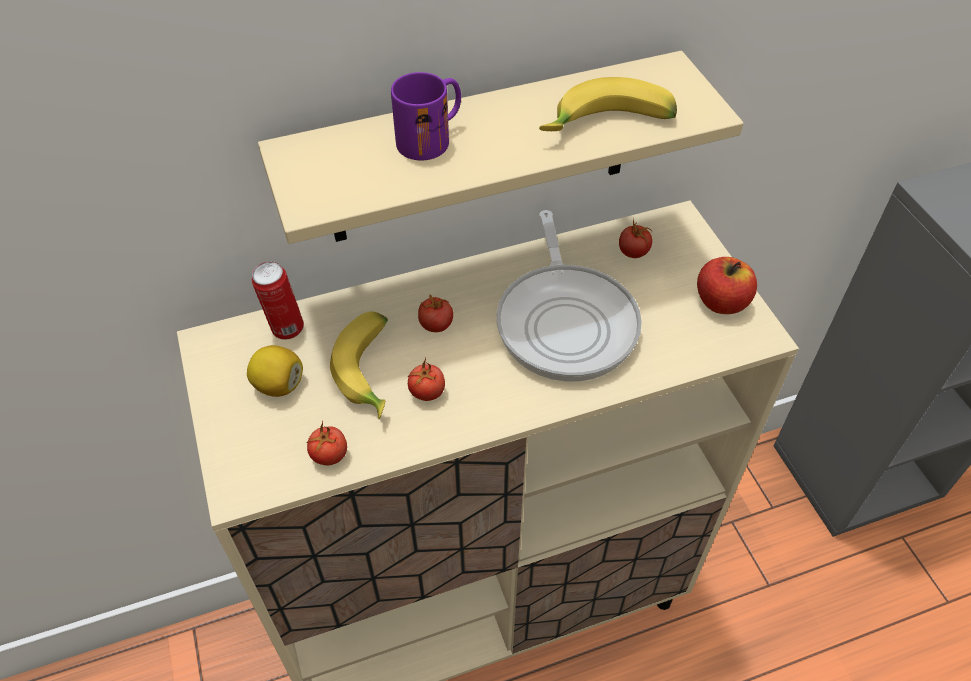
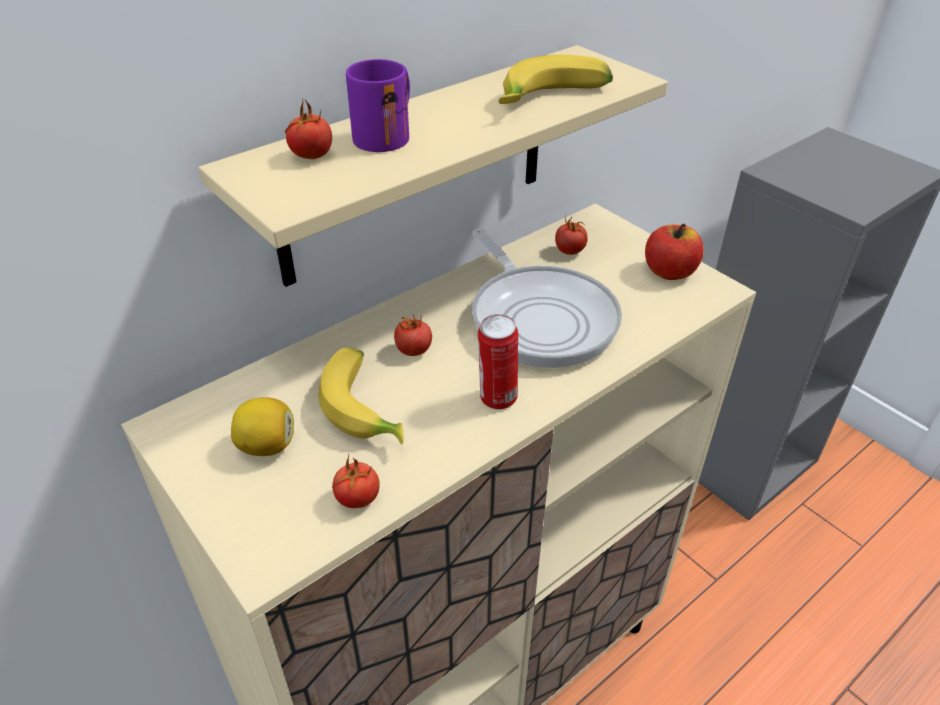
camera: 20 degrees left, 10 degrees down
can [252,261,304,340] -> can moved to [478,314,518,410]
tomato [408,358,445,401] -> tomato moved to [285,98,332,159]

